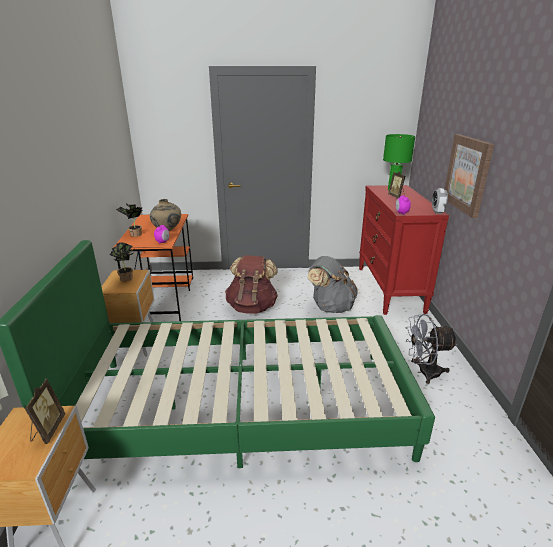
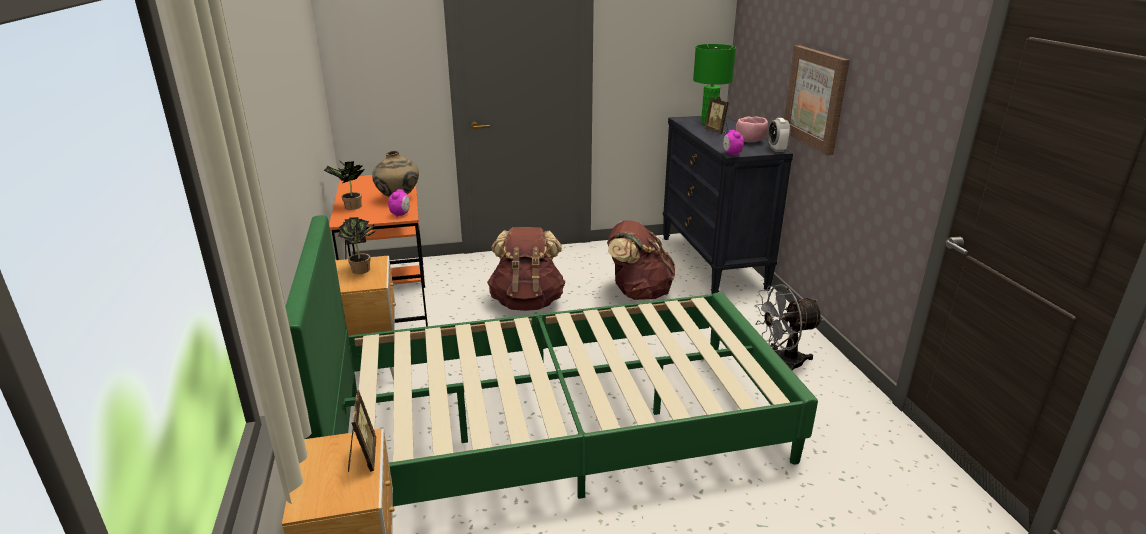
camera: 10 degrees left, 0 degrees up
grey backpack [308,256,358,313] -> brown backpack [607,220,675,300]
red dresser [359,185,449,315] -> black dresser [663,116,793,295]
none -> pink bowl [736,117,768,142]

